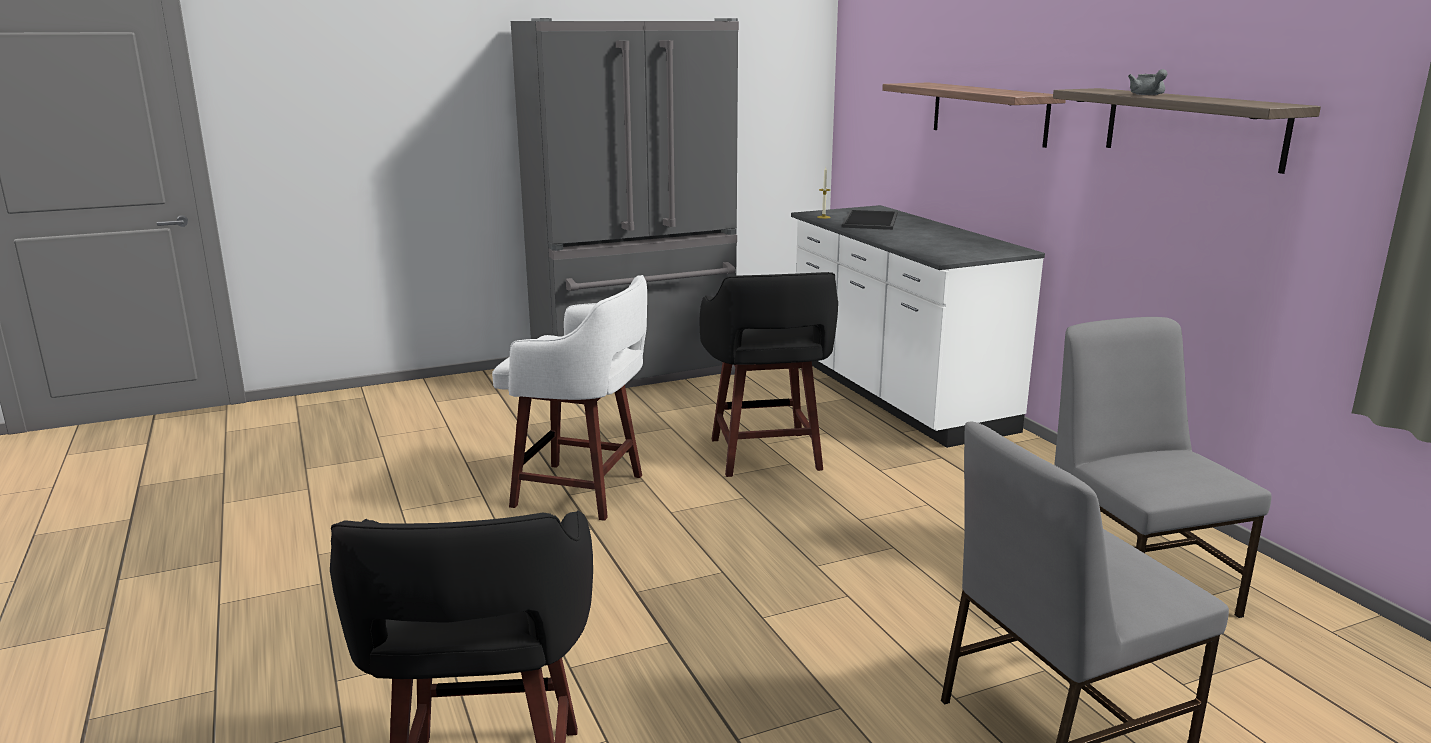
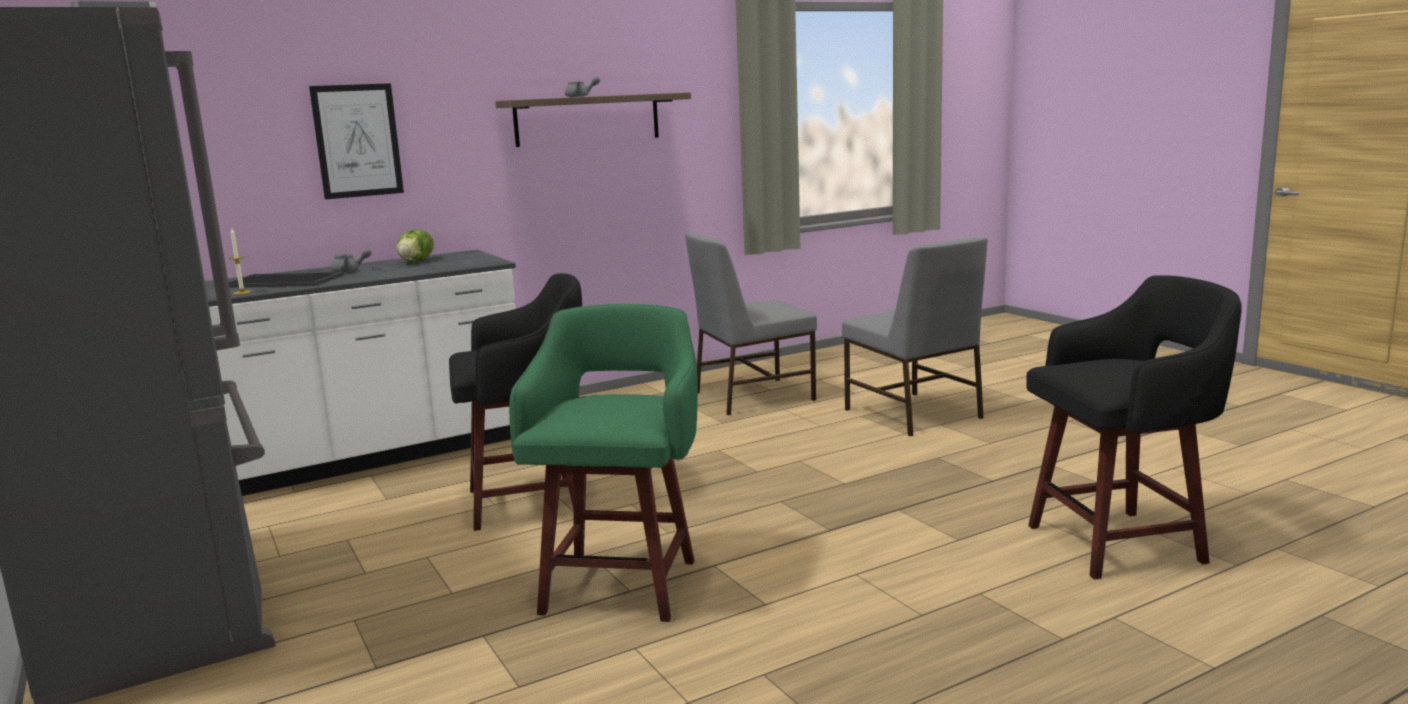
camera: 95 degrees left, 5 degrees down
white stool [492,275,647,521] -> green stool [509,304,698,622]
shelf [882,83,1066,148] -> picture [309,83,404,199]
none -> grey teapot [331,248,372,273]
none -> lettuce [397,229,434,261]

